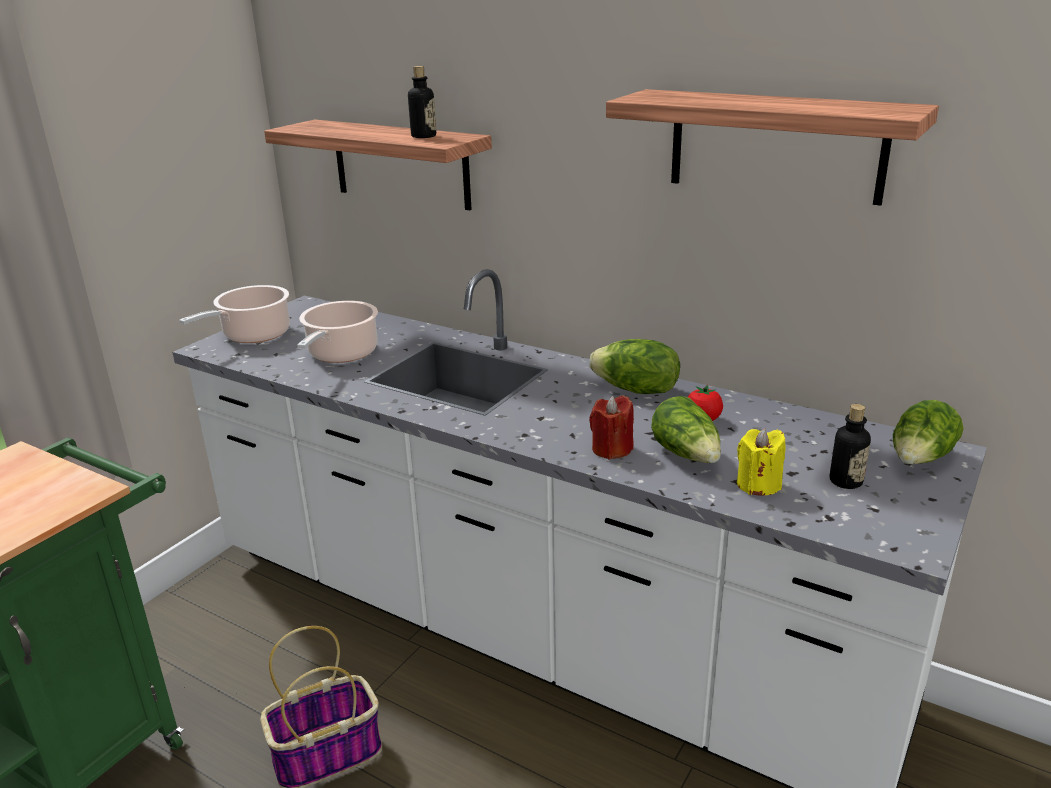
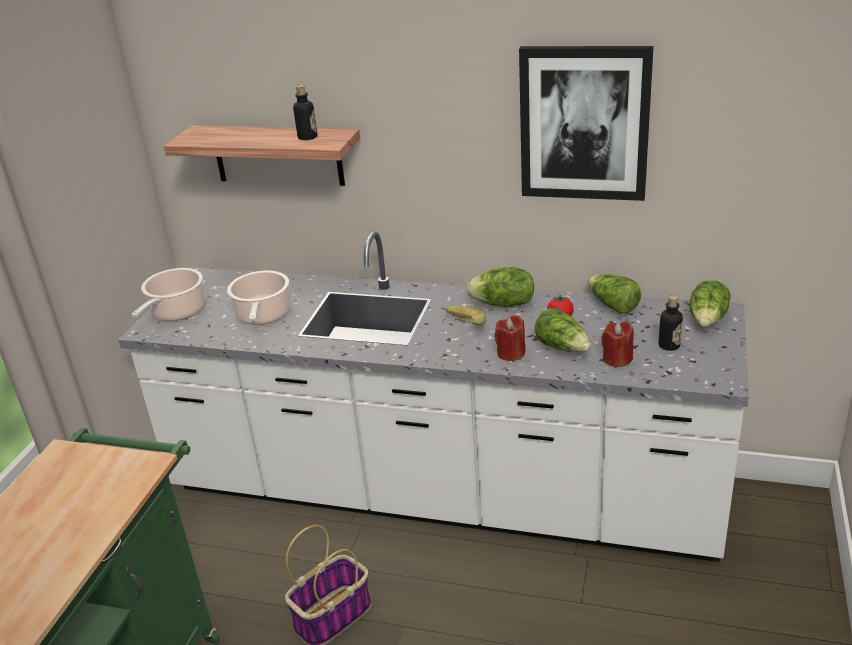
camera: 15 degrees left, 5 degrees up
shelf [606,89,939,206] -> picture [519,46,654,201]
yellow candle [737,428,785,495] -> red candle [601,321,634,367]
none -> banana [446,305,486,325]
none -> lettuce [588,274,641,314]

